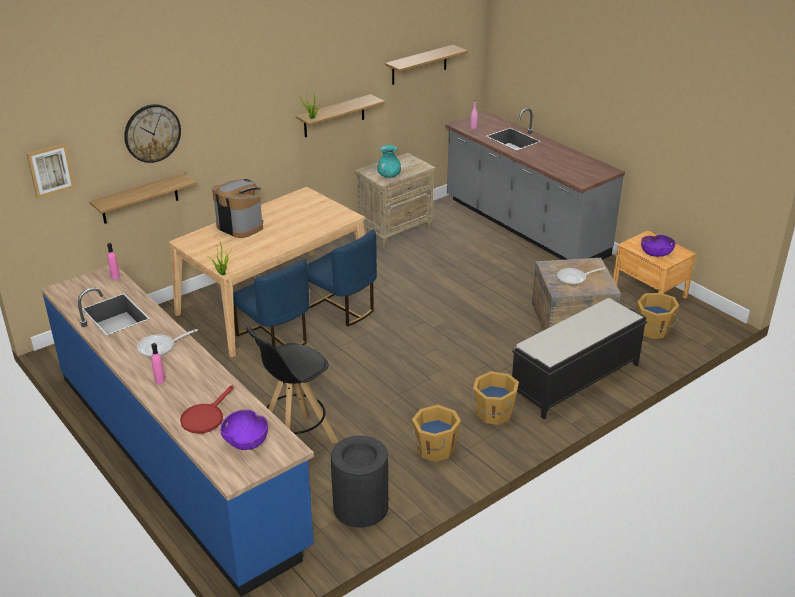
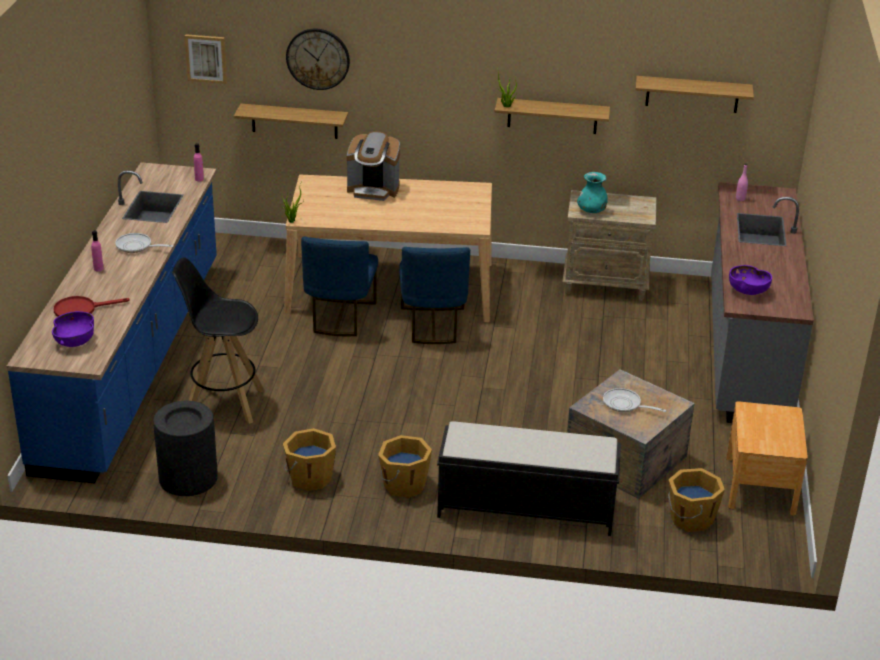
camera: 45 degrees right, 0 degrees up
coffee machine [212,179,263,238] -> coffee machine turned 105 degrees clockwise [347,131,400,201]
purple bowl [641,235,676,257] -> purple bowl moved to [729,265,772,295]

